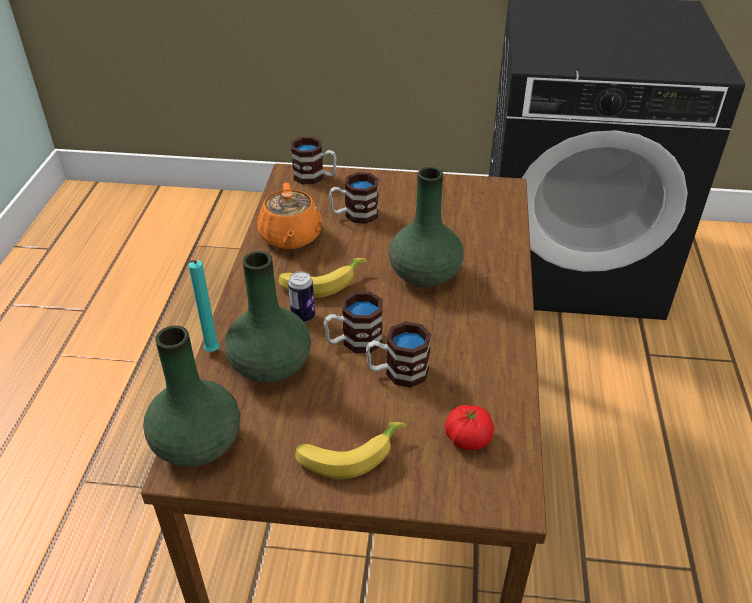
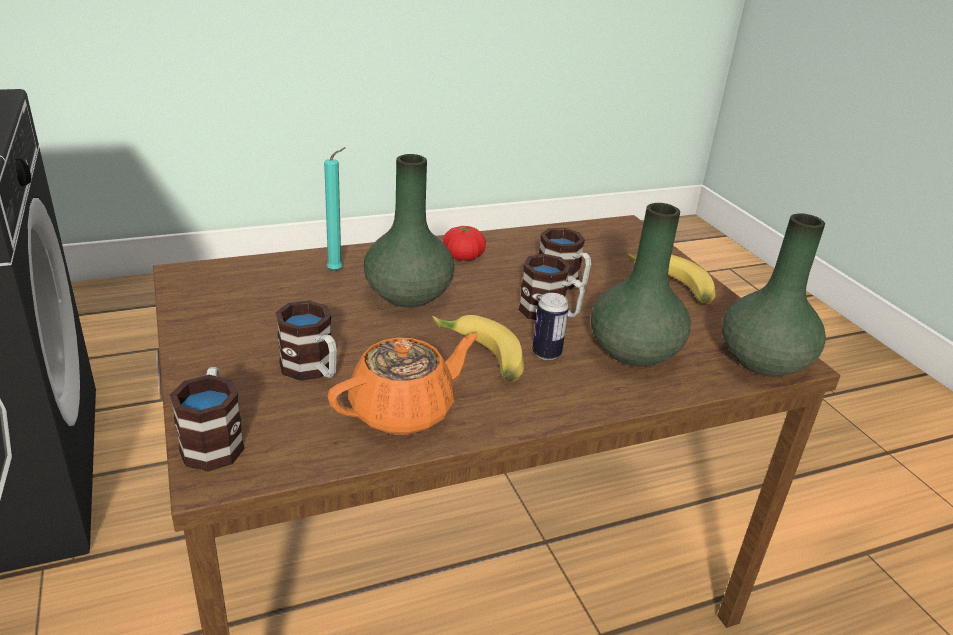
camera: 120 degrees left, 10 degrees down
turquoise candle [188,260,219,352] -> turquoise candle moved to [324,147,346,271]
tomato [445,405,494,450] -> tomato moved to [443,226,486,261]

